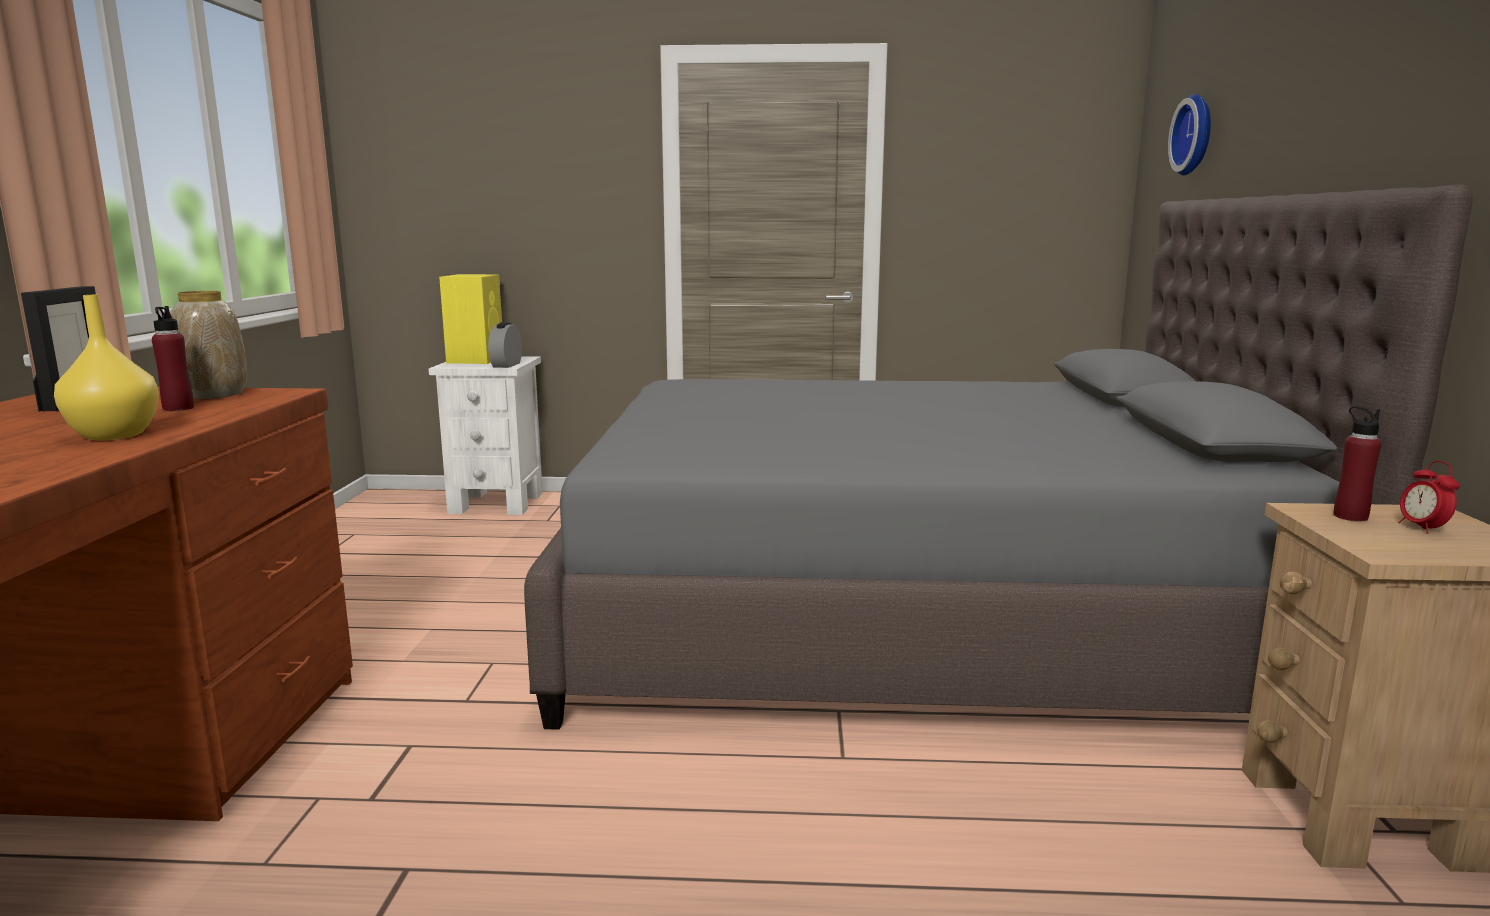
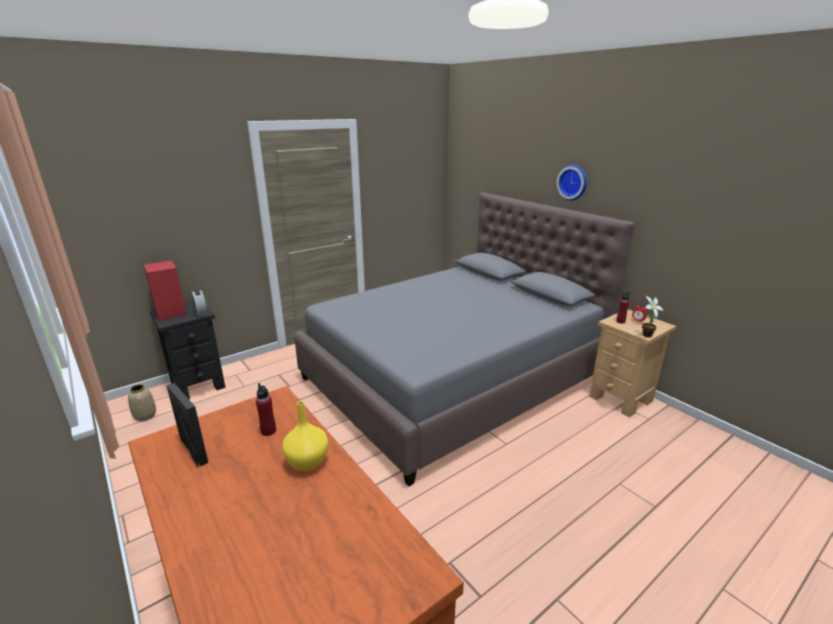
camera: 40 degrees left, 10 degrees up
vase [170,291,247,399] -> vase moved to [128,384,156,421]
white nightstand [429,356,543,515] -> black nightstand [149,301,226,400]
yellow speaker [439,274,502,364] -> red speaker [144,260,187,321]
wall clock [1168,94,1211,176] -> wall clock moved to [556,164,587,201]
none -> potted plant [642,296,664,337]

